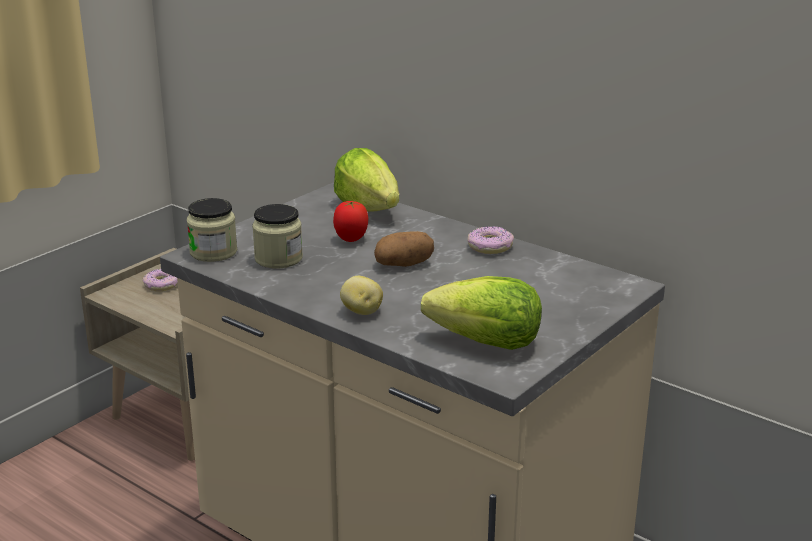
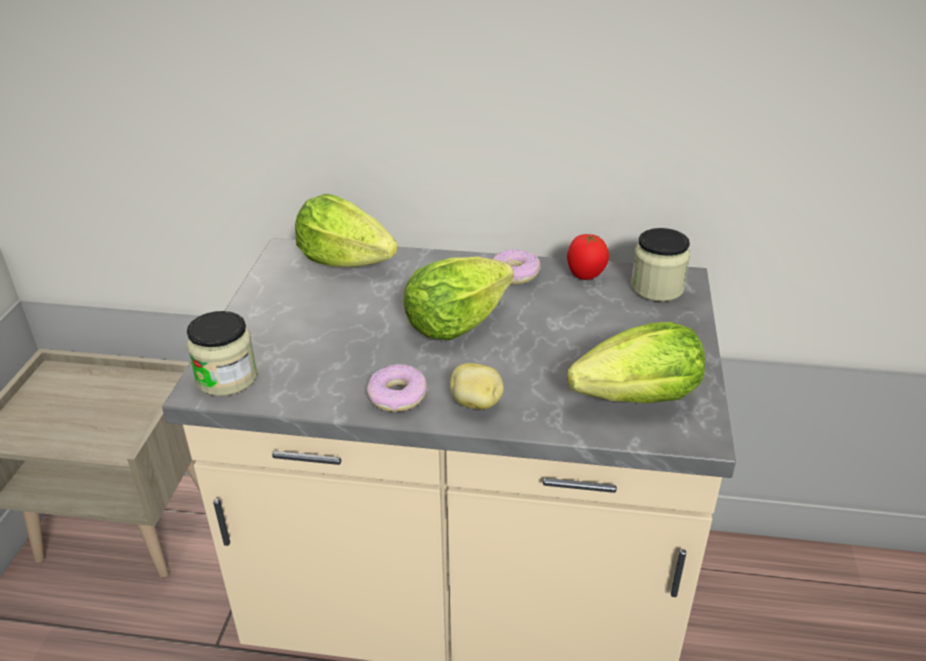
camera: 30 degrees left, 10 degrees up
donut [143,269,178,291] -> donut moved to [367,364,428,412]
jar [252,204,303,268] -> jar moved to [631,228,690,302]
tomato [333,201,368,242] -> tomato moved to [567,234,609,280]
potato [374,231,434,267] -> lettuce [404,256,514,340]

